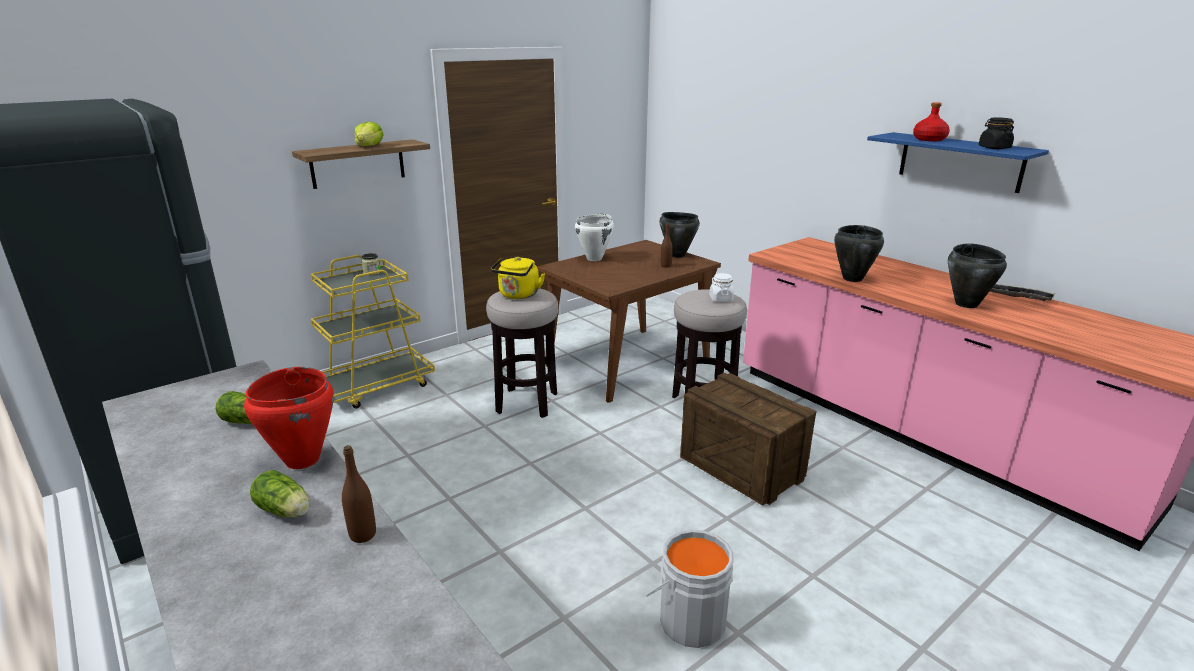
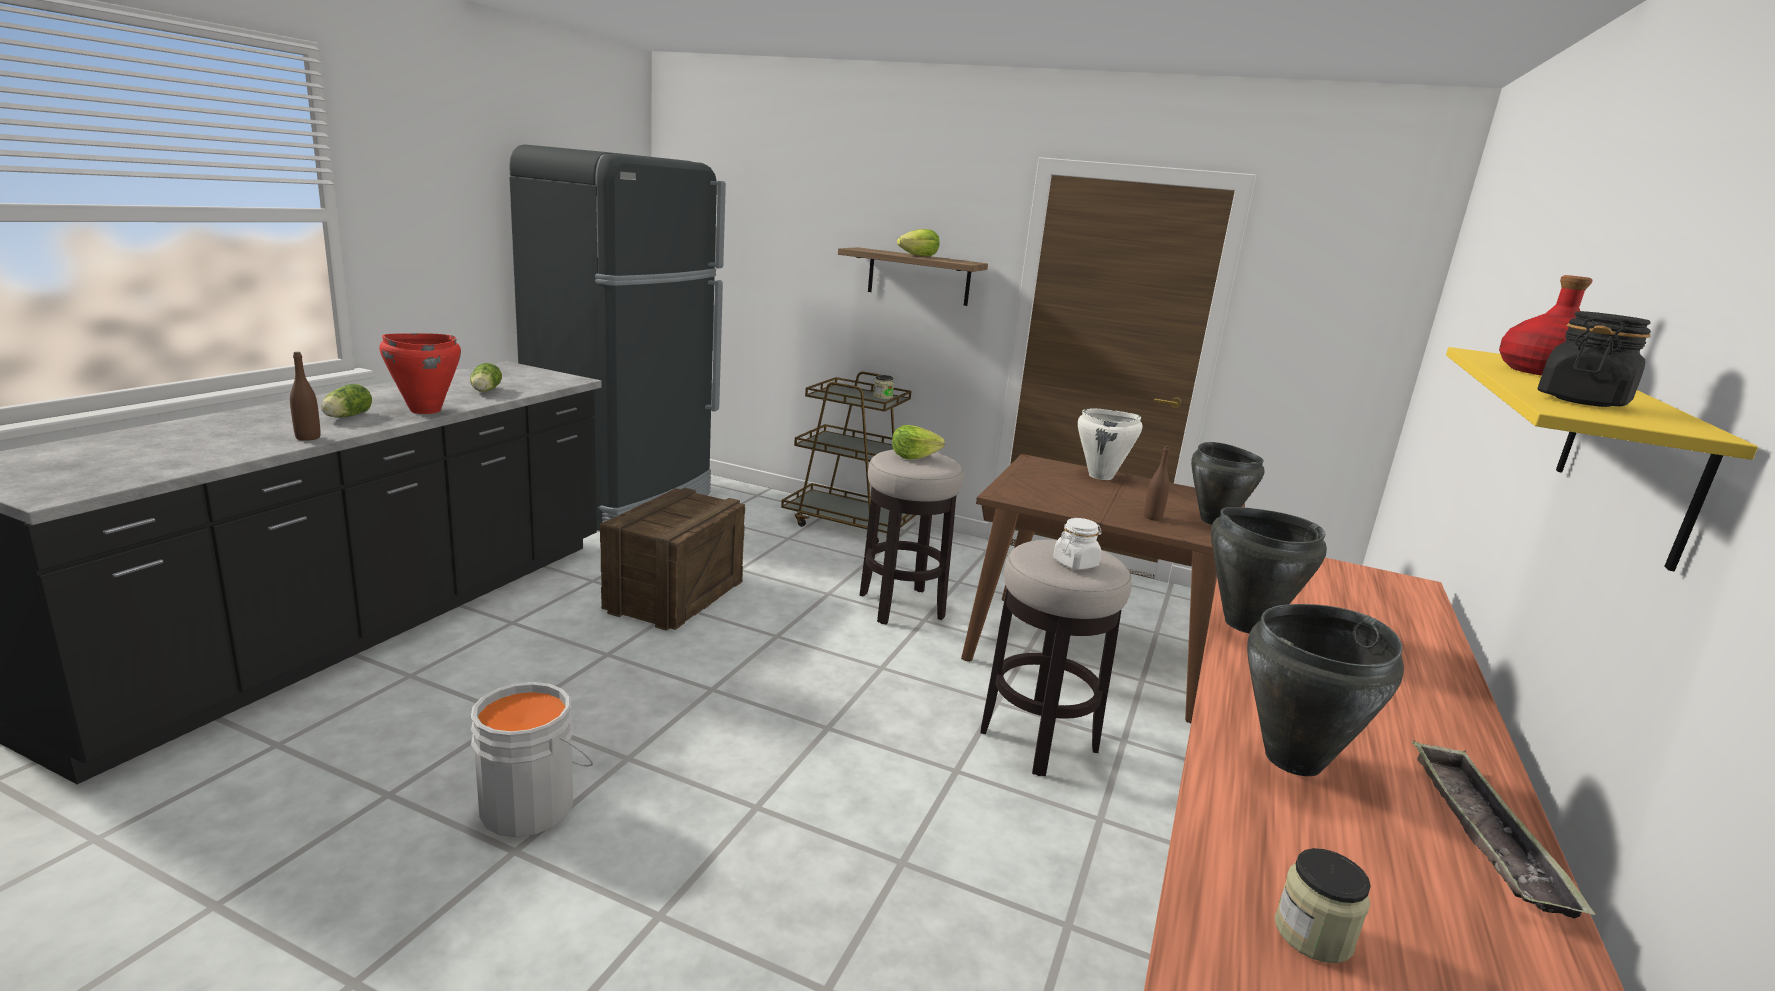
camera: 60 degrees right, 5 degrees down
yellow cart [311,255,435,408] -> brown cart [781,371,916,544]
yellow kettle [491,257,545,299] -> lettuce [892,425,945,459]
crate [680,373,817,506] -> crate moved to [600,488,745,631]
blue shelf [867,132,1049,193] -> yellow shelf [1446,347,1758,572]
none -> jar [1275,848,1371,963]

